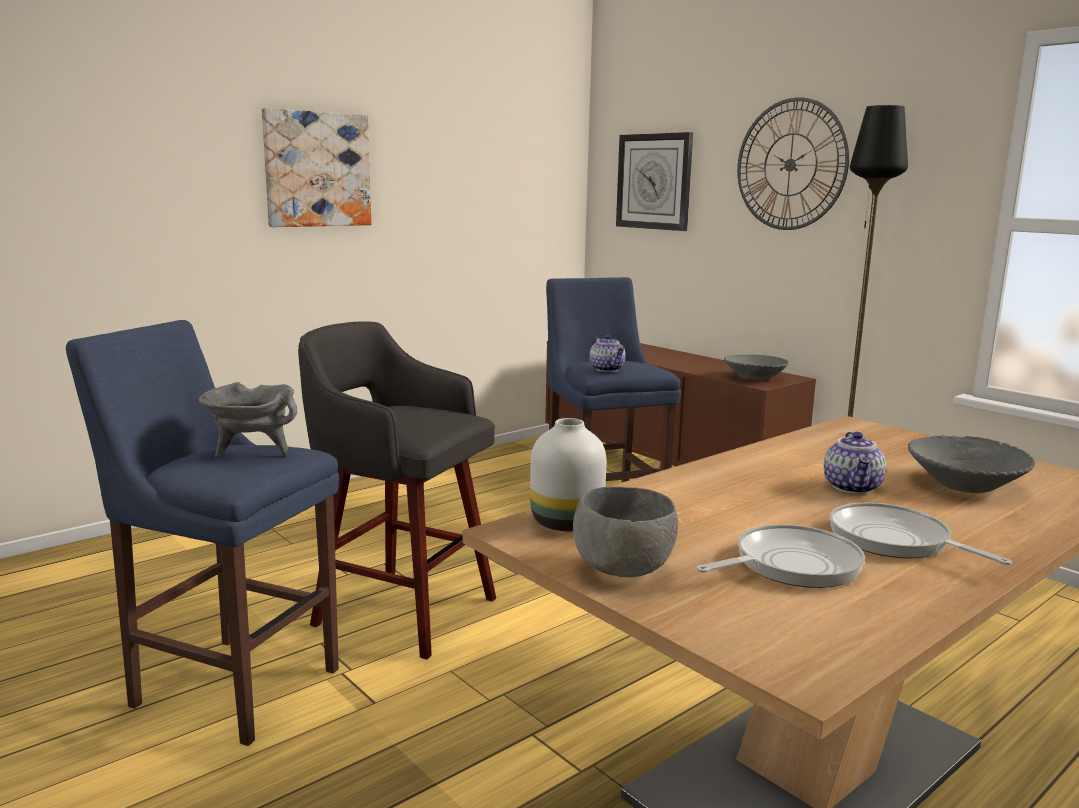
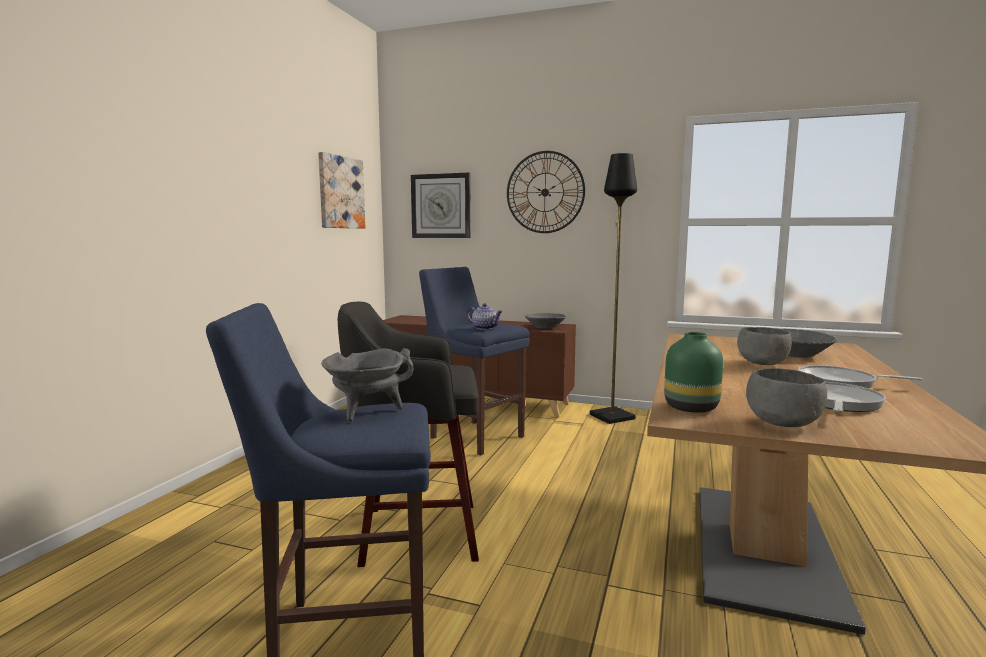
camera: 30 degrees left, 5 degrees down
picture [262,108,371,227] -> picture moved to [318,152,365,229]
white vase [530,418,606,531] -> green vase [664,332,723,413]
teapot [824,432,886,494] -> grey bowl [737,327,792,365]

